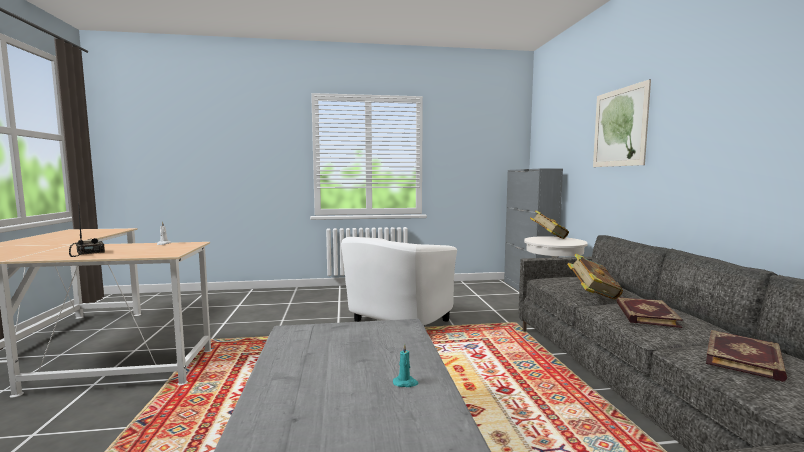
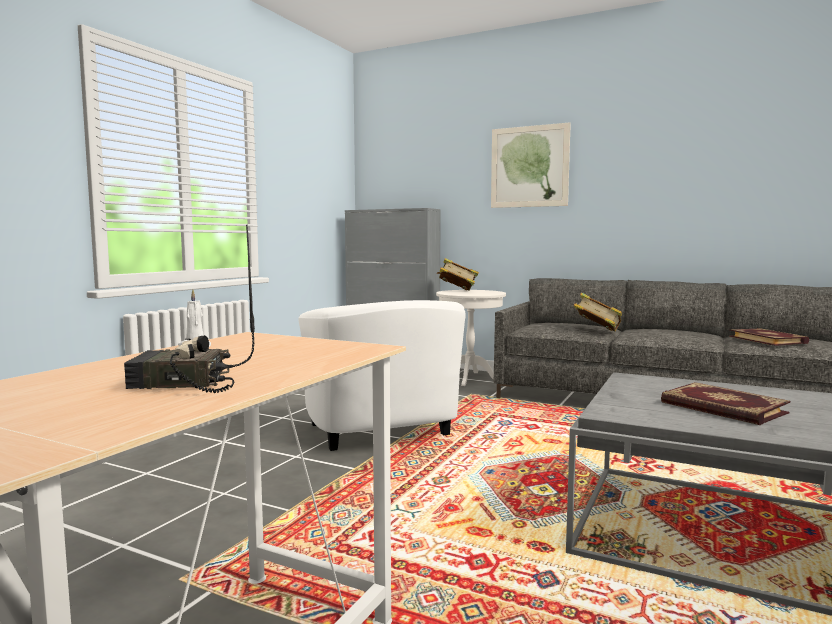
camera: 55 degrees left, 0 degrees up
turquoise candle [393,344,419,387] -> none
book [616,297,683,328] -> book moved to [661,382,790,425]

